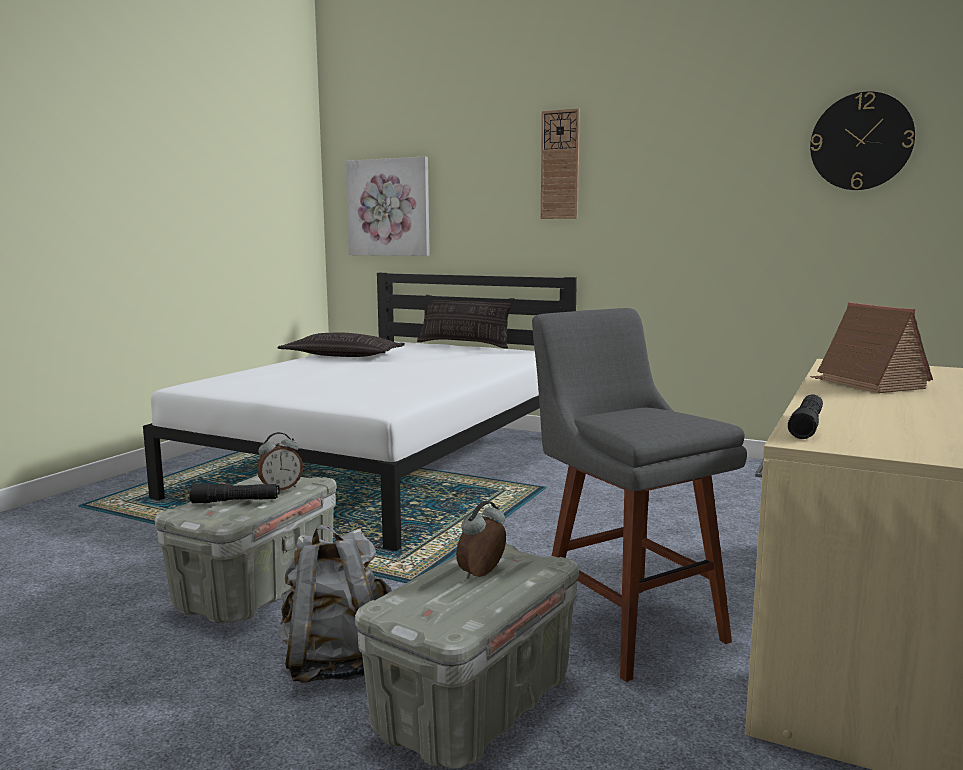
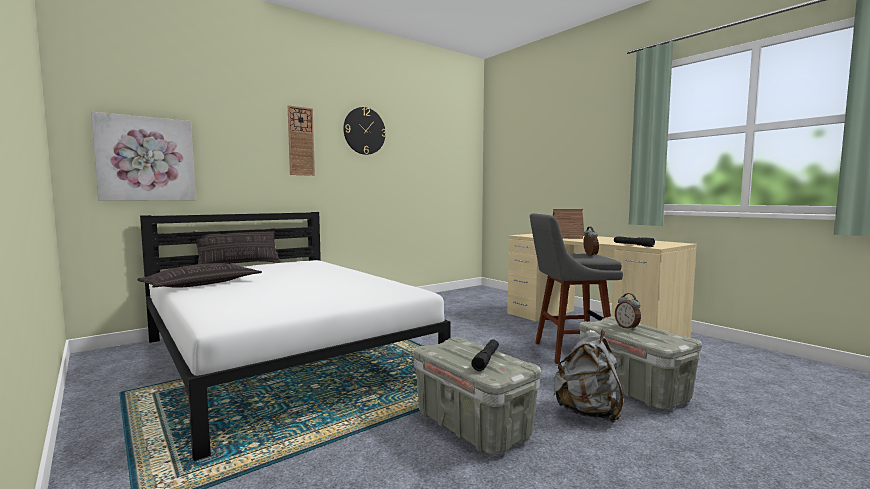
camera: 65 degrees left, 5 degrees down
alarm clock [257,432,303,490] -> alarm clock moved to [583,227,599,256]
wall clock [810,91,915,190] -> wall clock moved to [344,107,386,155]

